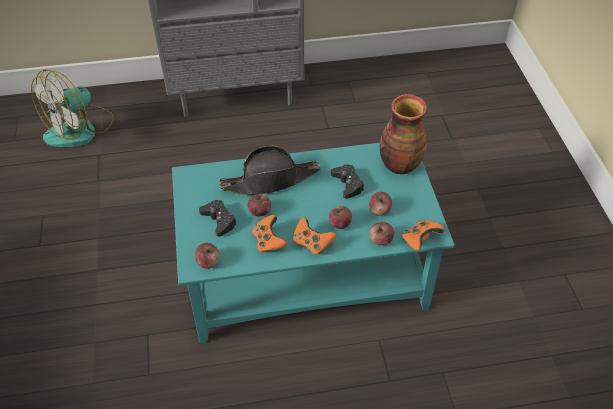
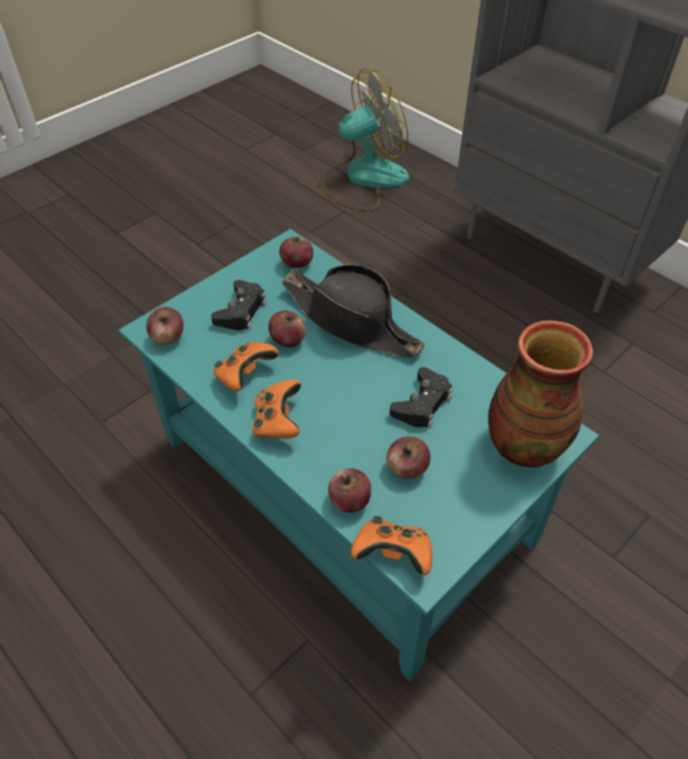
camera: 55 degrees right, 0 degrees up
fan [31,69,115,147] -> fan turned 150 degrees clockwise [318,69,409,211]
apple [329,206,352,229] -> apple moved to [279,236,313,268]

